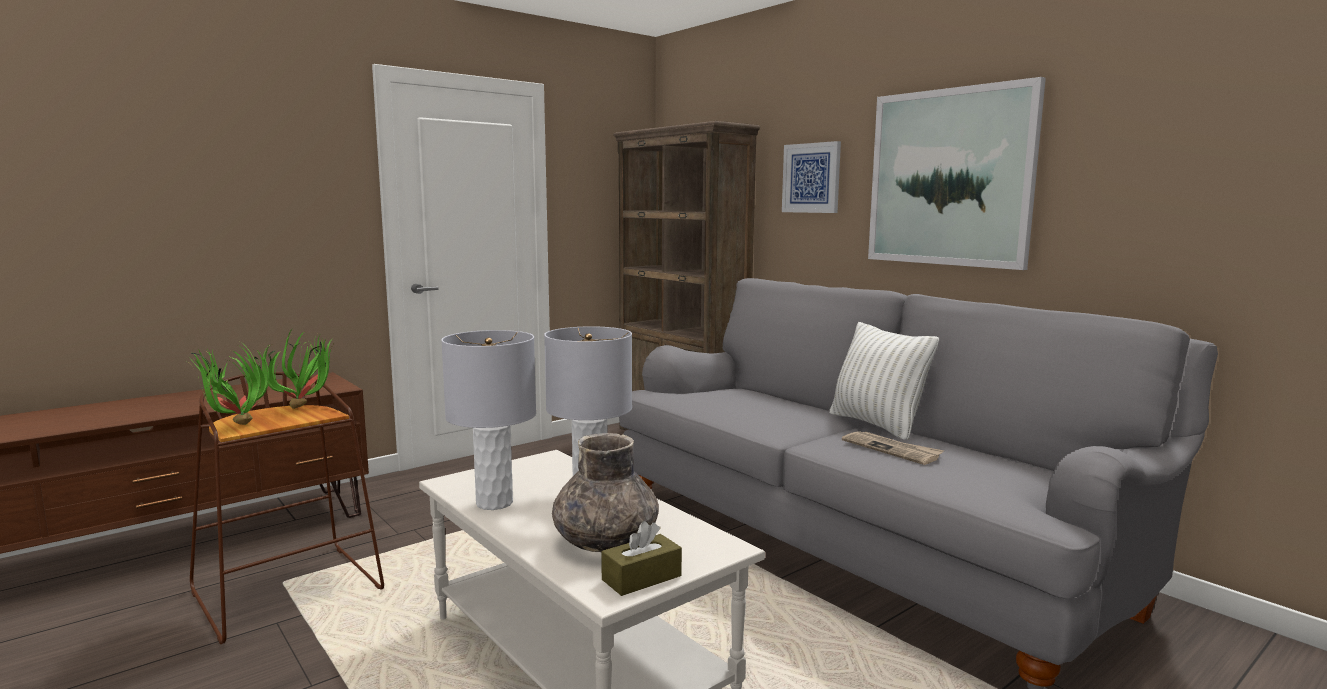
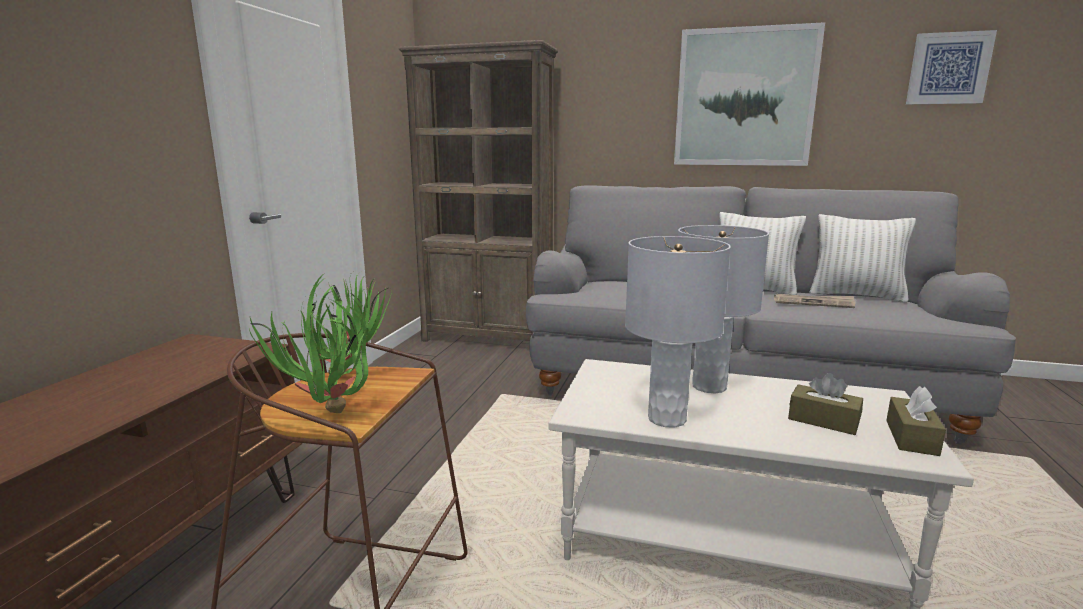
camera: 35 degrees left, 5 degrees up
grey vase [552,433,659,552] -> brown tissue box [788,373,863,435]
picture [782,141,841,213] -> picture moved to [906,30,997,104]
none -> white pillow [809,214,916,303]

